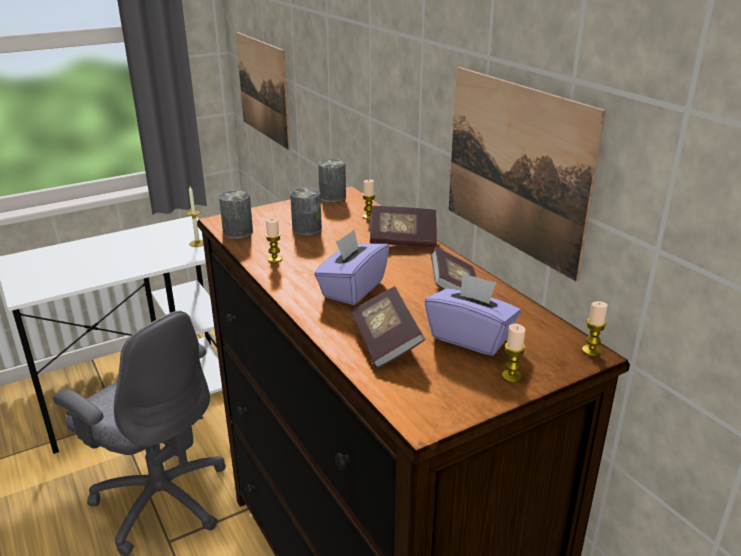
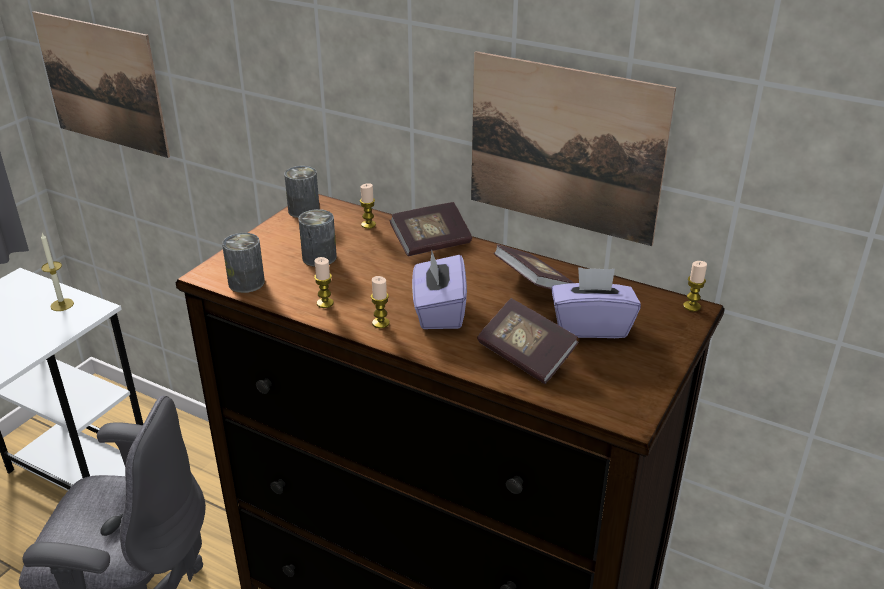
camera: 30 degrees left, 5 degrees up
candle [502,323,526,382] -> candle moved to [371,276,390,328]

